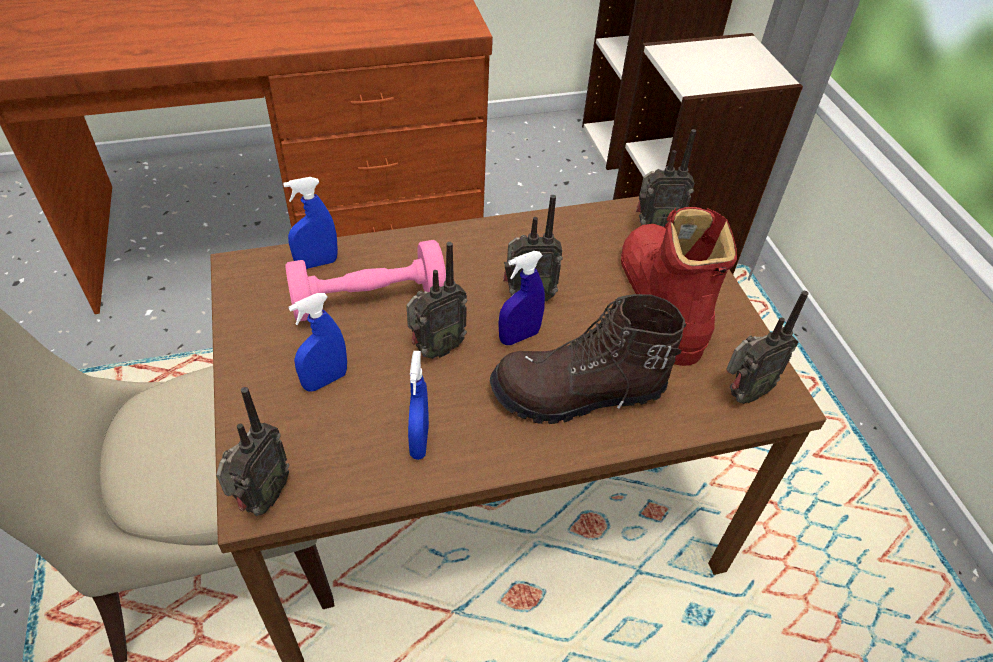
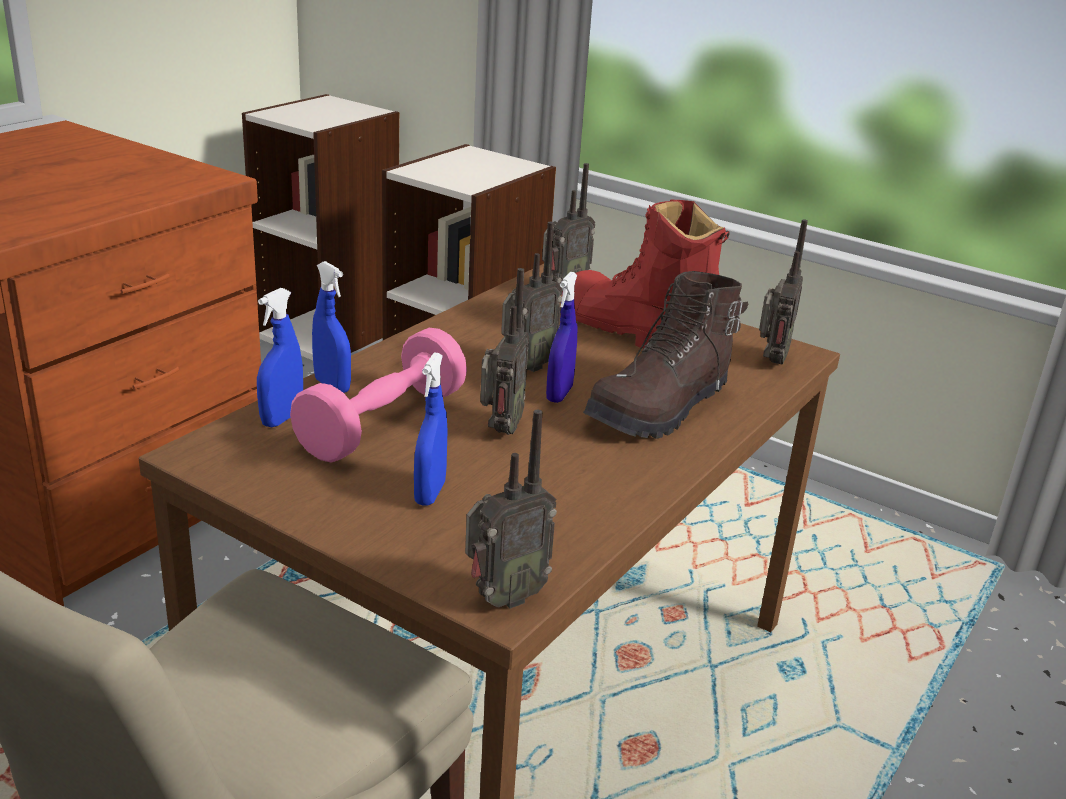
camera: 40 degrees left, 20 degrees down
radio [216,387,289,516] -> radio turned 75 degrees clockwise [465,410,557,609]
blue spray bottle [408,351,429,460] -> blue spray bottle moved to [312,261,351,393]

